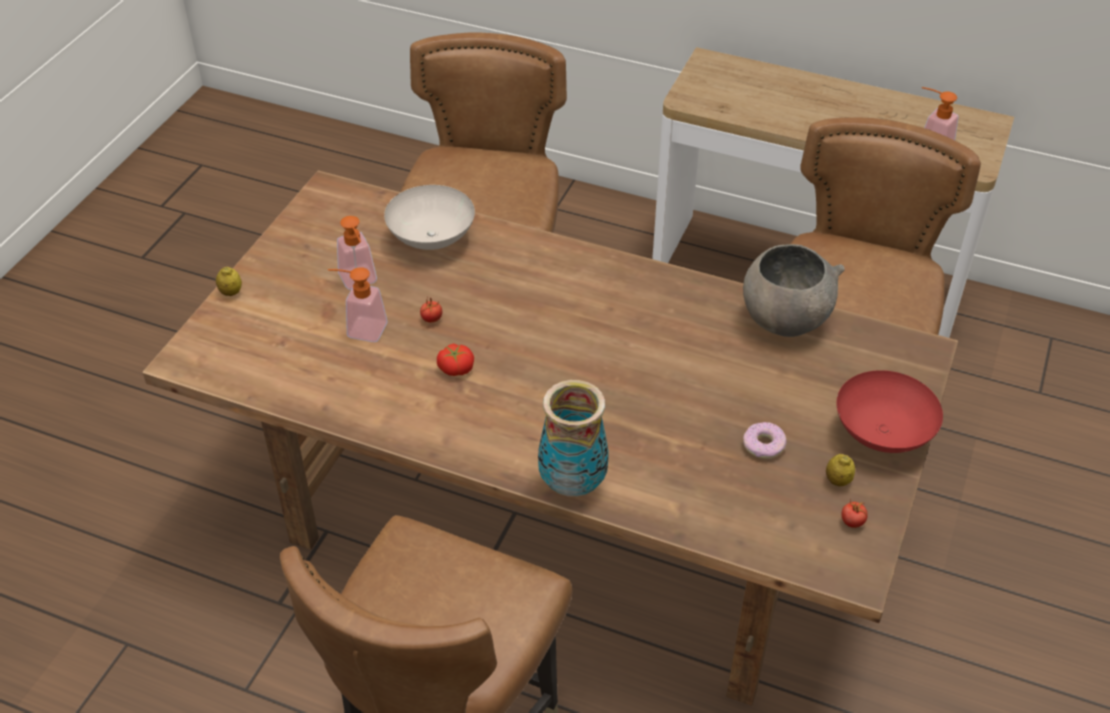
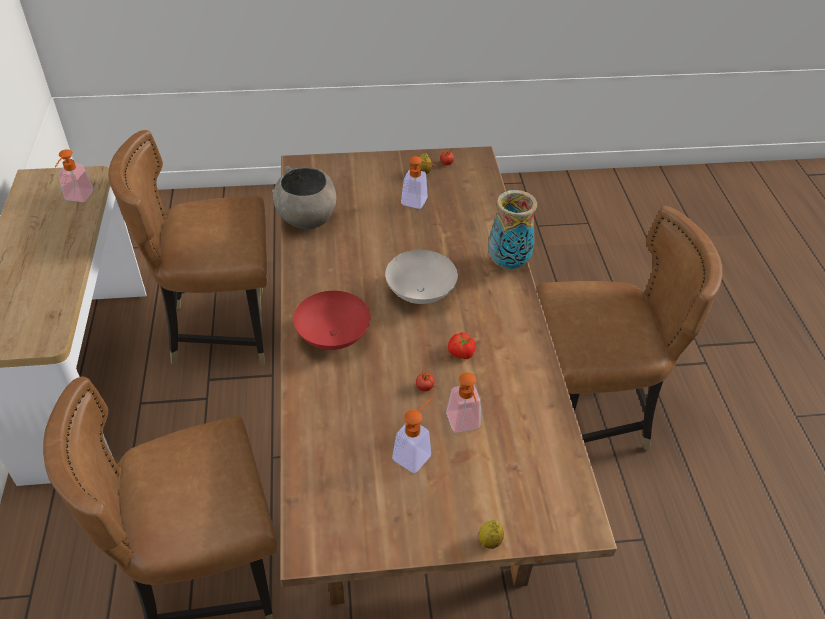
camera: 120 degrees left, 0 degrees up
white bowl [384,185,475,250] -> white bowl moved to [385,250,458,304]
donut [743,422,787,459] -> soap dispenser [401,156,437,209]
red bowl [836,370,943,453] -> red bowl moved to [293,291,371,350]

